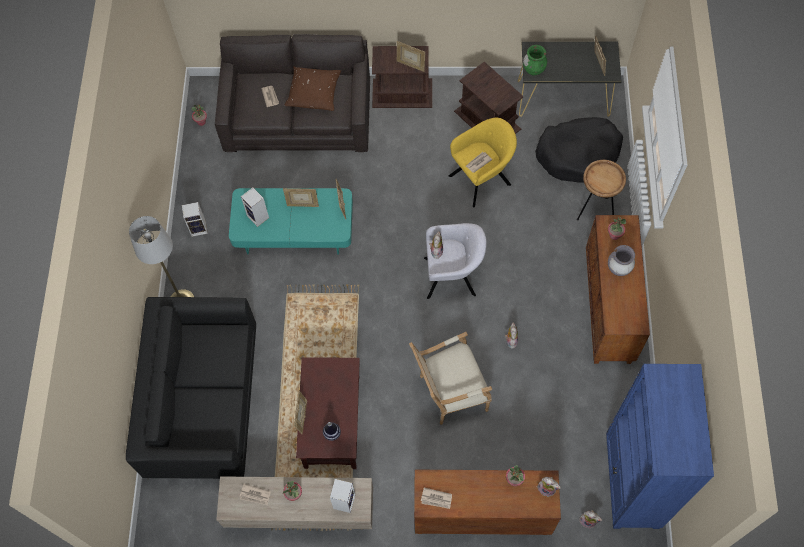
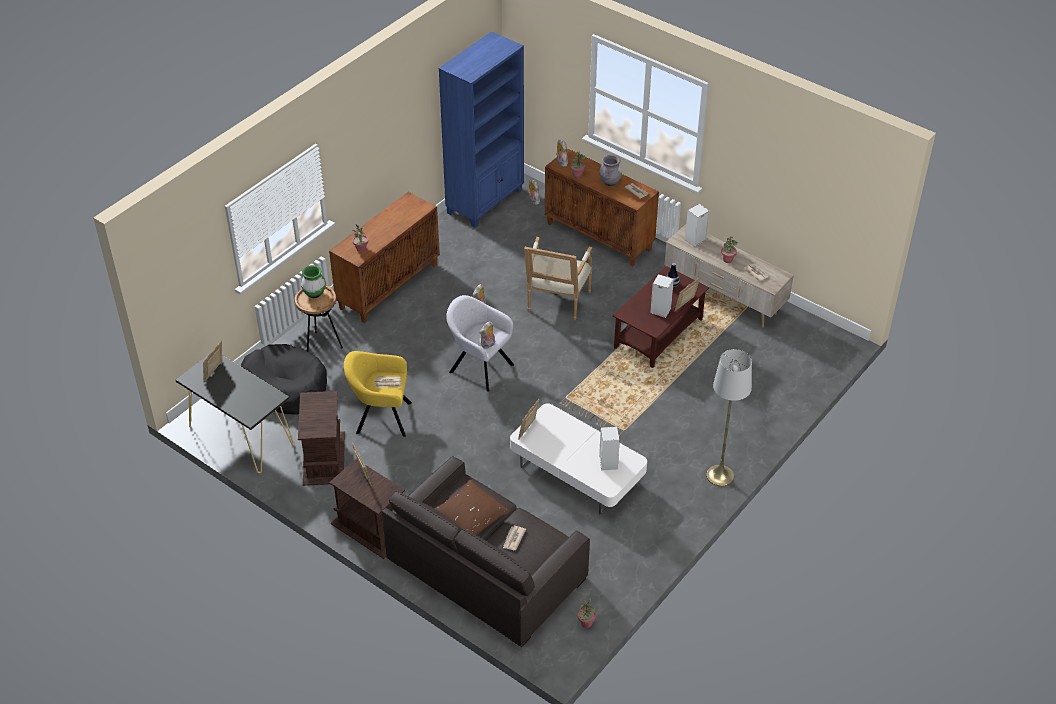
camera: 145 degrees left, 20 degrees down
black sofa [126,297,256,479] -> none
speaker [182,202,208,237] -> speaker moved to [650,274,674,318]
turquoise coffee table [229,188,353,255] -> white coffee table [510,403,647,514]
picture frame [283,188,319,207] -> none
armchair [409,332,492,425] -> armchair turned 90 degrees clockwise [524,237,593,320]
green vase [523,45,547,76] -> green vase moved to [301,265,326,298]
grey vase [608,245,635,276] -> grey vase moved to [599,155,622,186]

